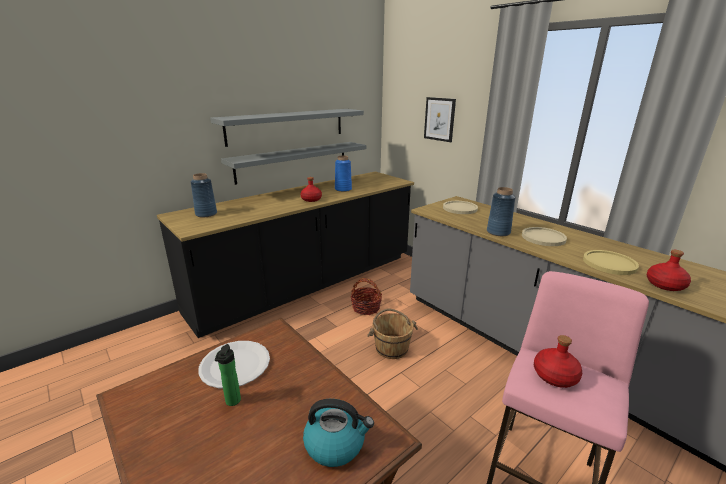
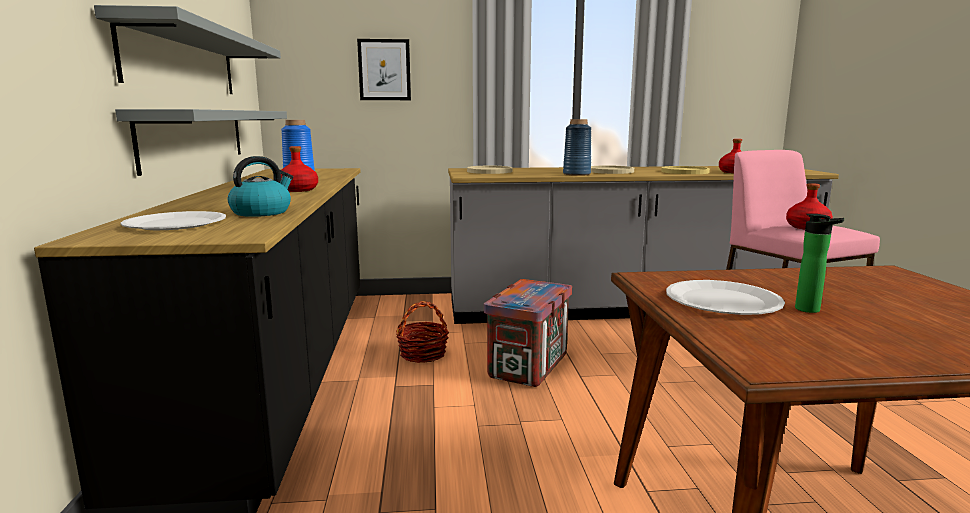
camera: 55 degrees left, 10 degrees down
blue vase [191,173,217,217] -> white plate [120,211,226,230]
kettle [303,399,374,467] -> kettle moved to [228,156,293,217]
brown bucket [367,309,418,359] -> crate [484,279,572,387]

